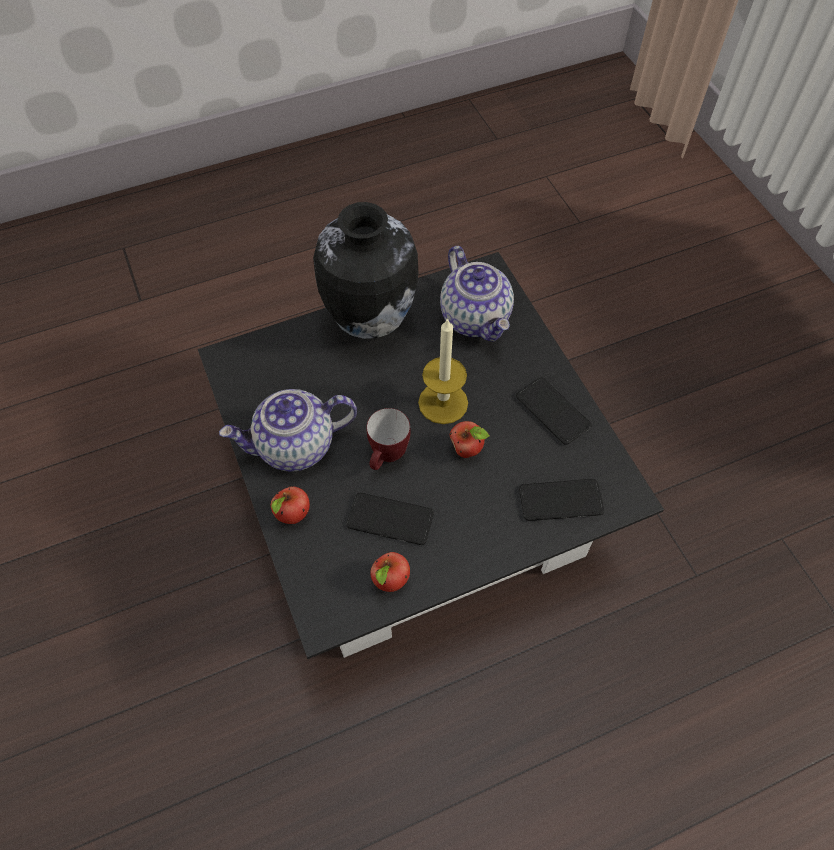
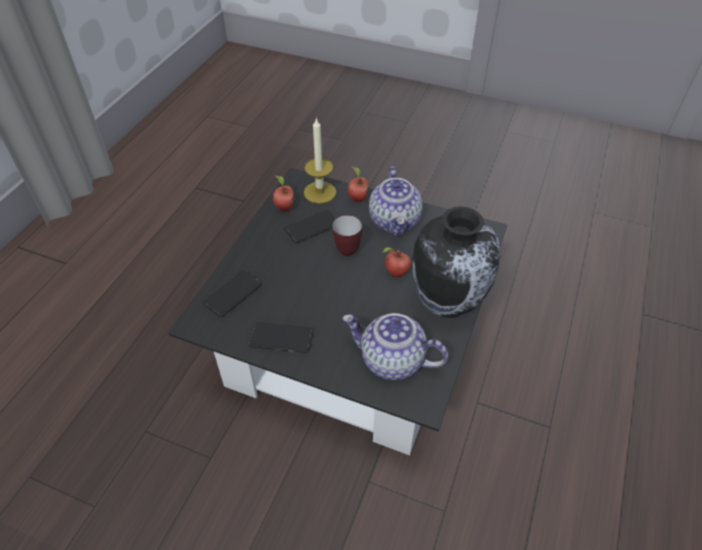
camera: 135 degrees right, 10 degrees down
teapot [219,389,357,471] -> teapot turned 150 degrees clockwise [369,166,423,236]
candle [418,317,468,424] -> candle moved to [304,117,336,204]
apple [450,421,490,458] -> apple moved to [383,247,411,277]

